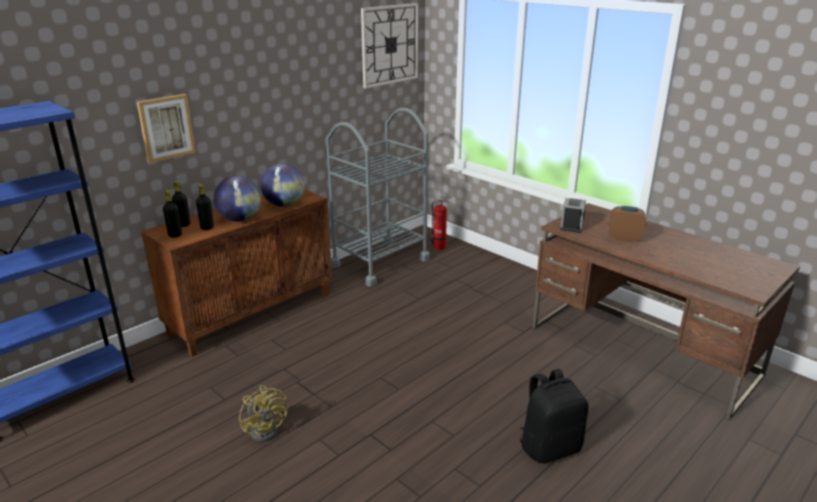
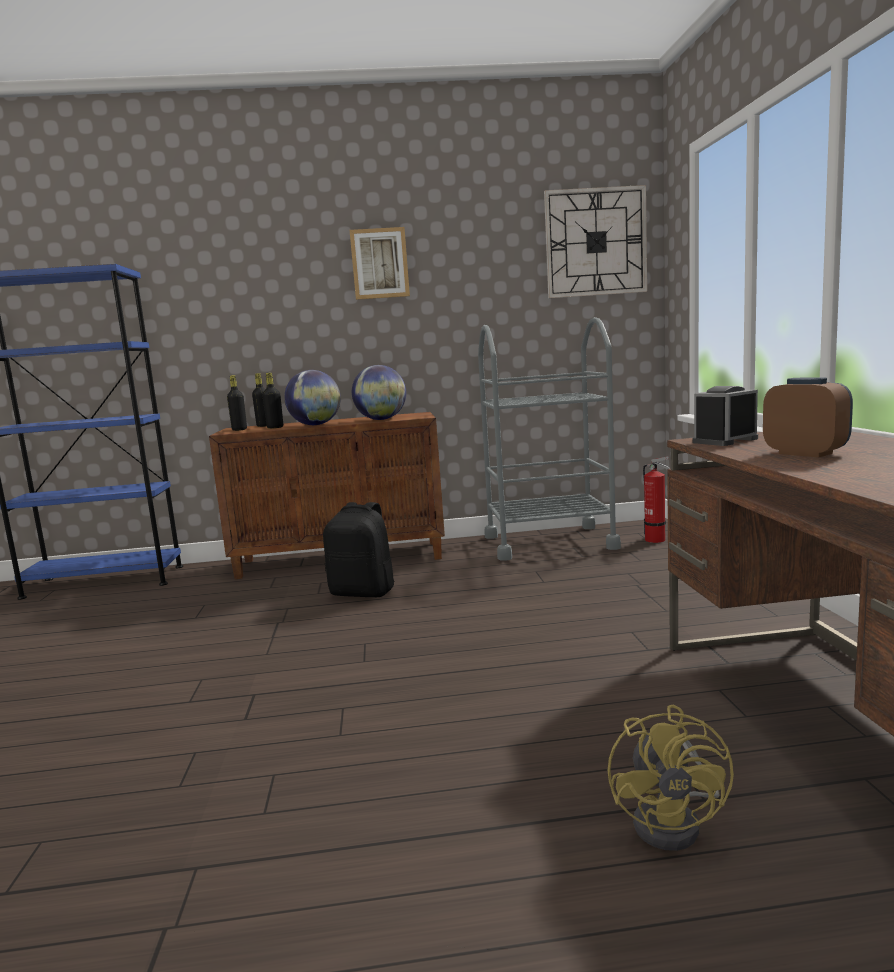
camera: 40 degrees right, 15 degrees down
picture [137,94,196,163] -> picture moved to [349,227,410,300]
yellow fan [239,385,288,442] -> yellow fan moved to [608,705,734,851]
black backpack [520,369,588,463] -> black backpack moved to [323,502,394,597]

